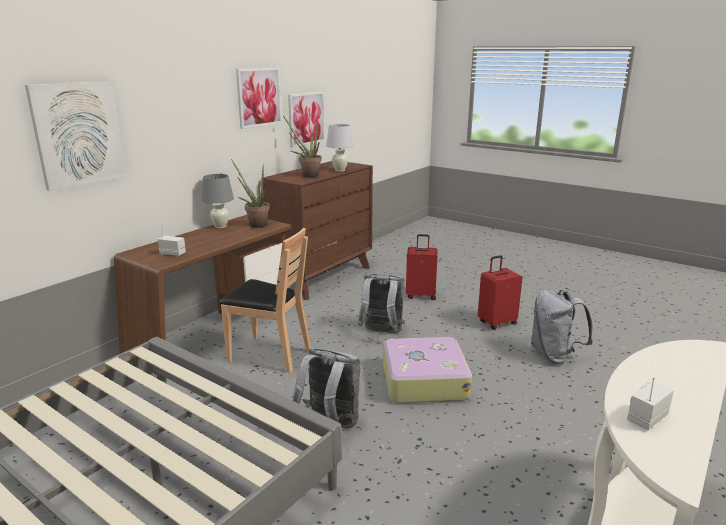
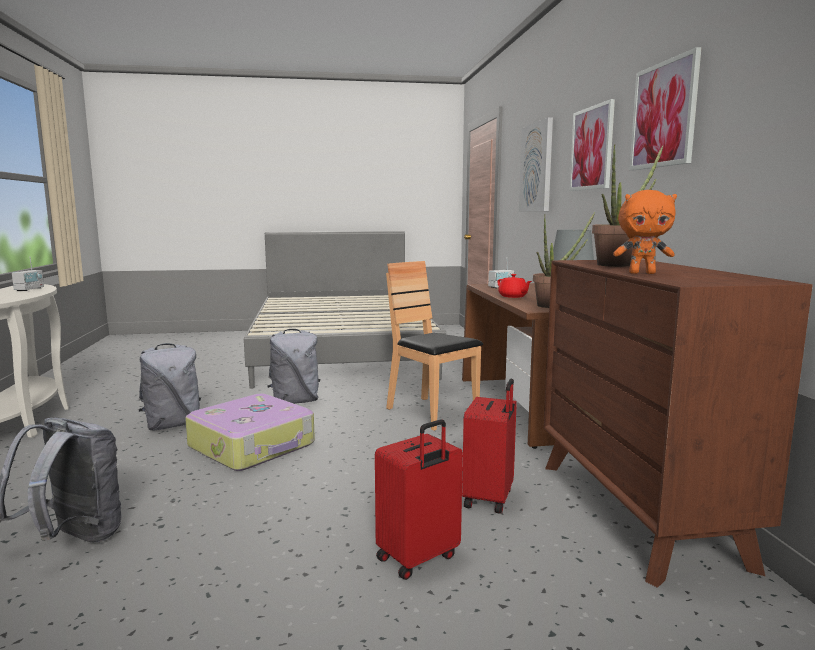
camera: 135 degrees right, 10 degrees down
brown chair [219,228,311,373] -> brown chair turned 75 degrees clockwise [386,261,483,431]
picture [288,91,325,148] -> picture moved to [569,99,615,191]
white table lamp [326,124,353,172] -> orange plush toy [613,190,677,274]
grey backpack [358,274,405,333] -> grey backpack moved to [139,343,201,430]
red suitcase [478,255,522,330] -> red suitcase moved to [462,379,517,514]
none -> red teapot [497,274,532,298]

